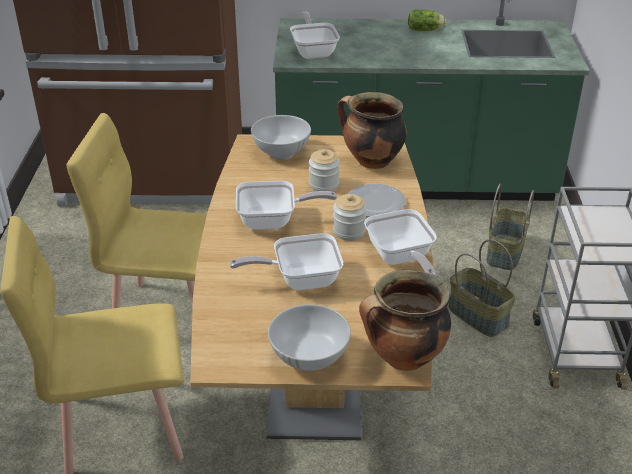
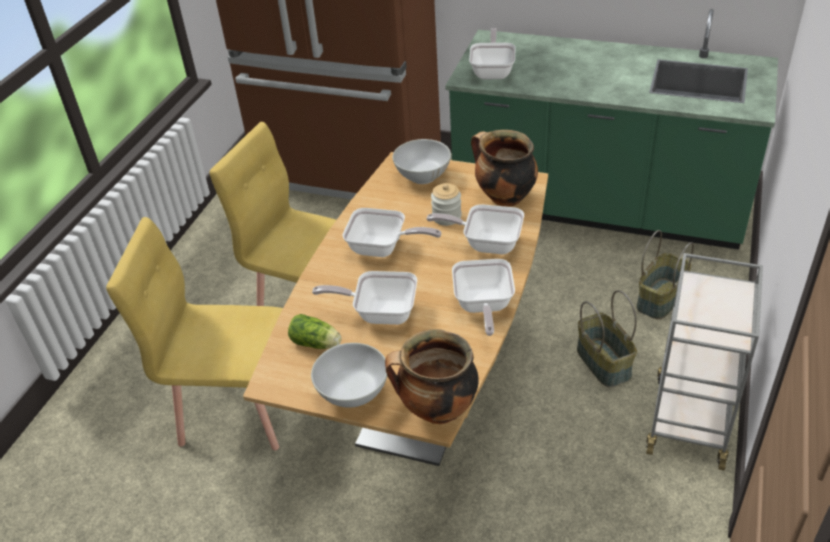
camera: 20 degrees right, 5 degrees up
jar [333,194,367,241] -> none
plate [348,184,406,217] -> frying pan [426,204,524,254]
lettuce [408,9,446,31] -> lettuce moved to [288,314,341,349]

